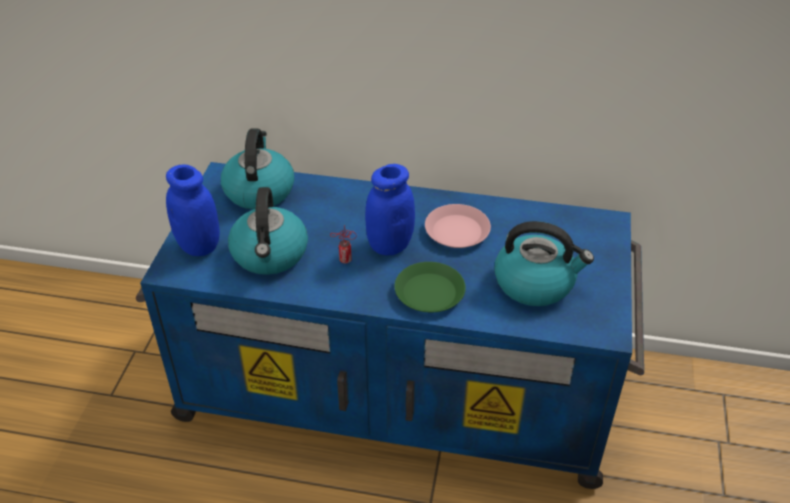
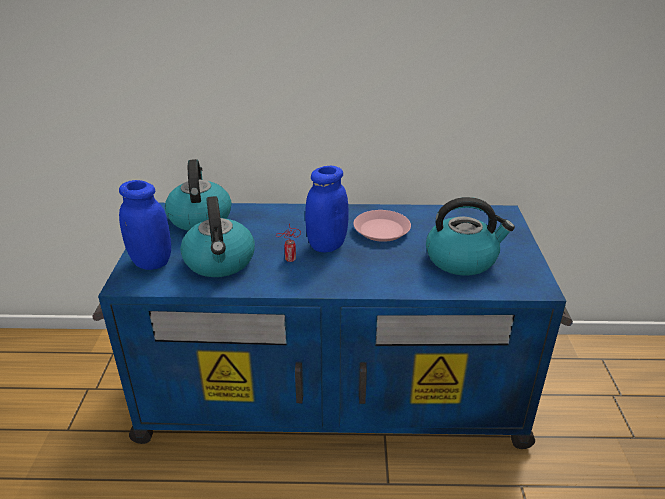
camera: 10 degrees left, 10 degrees down
green plate [394,262,466,312] -> none

